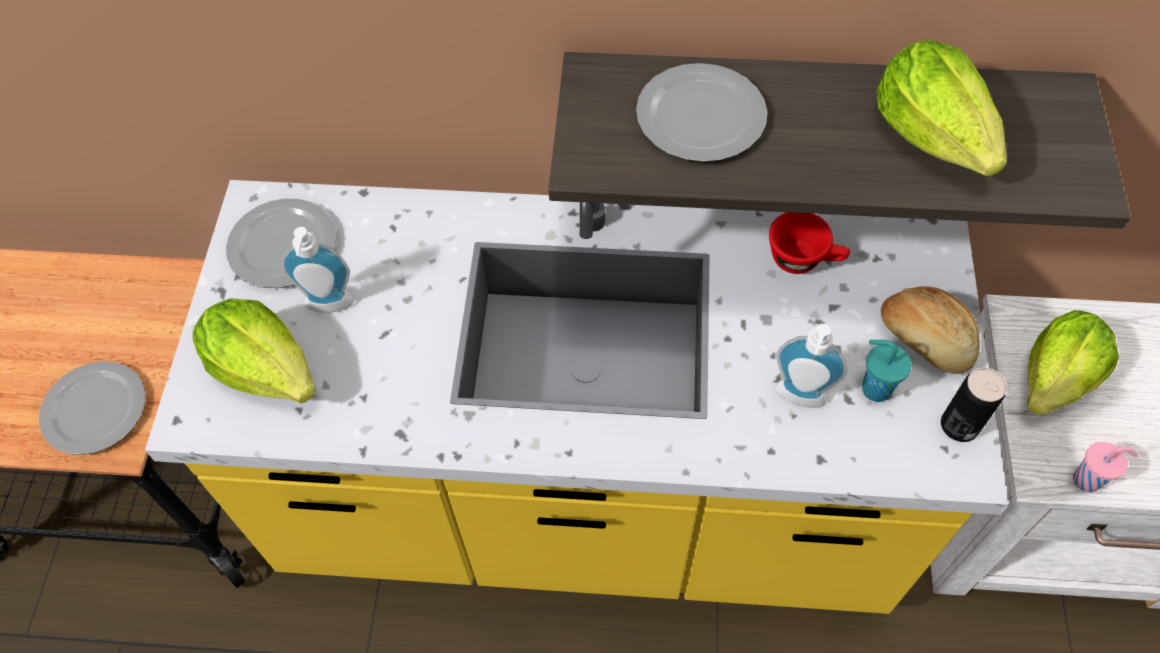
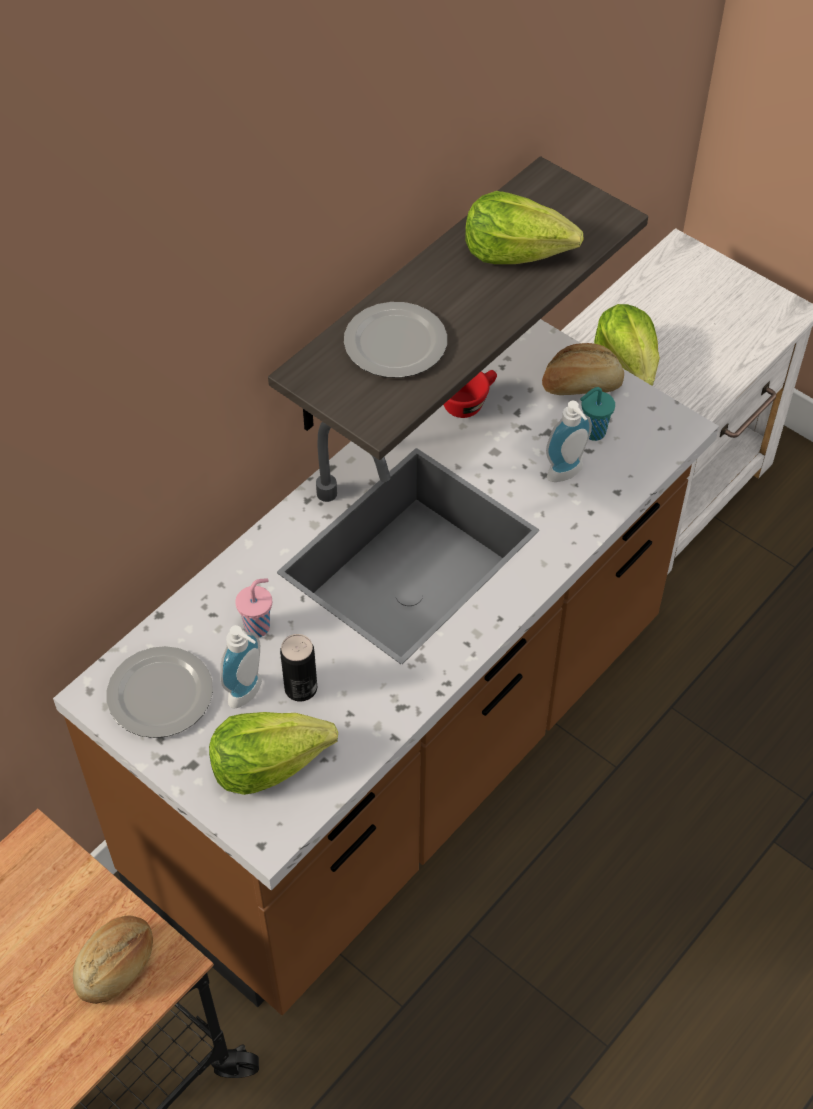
camera: 55 degrees left, 5 degrees down
plate [39,361,146,455] -> bread [73,915,153,1004]
yellow counter [145,180,1008,614] -> brown counter [53,319,719,1015]
can [941,367,1007,442] -> can moved to [280,634,317,702]
pink cup [1073,442,1138,492] -> pink cup moved to [235,578,272,637]

